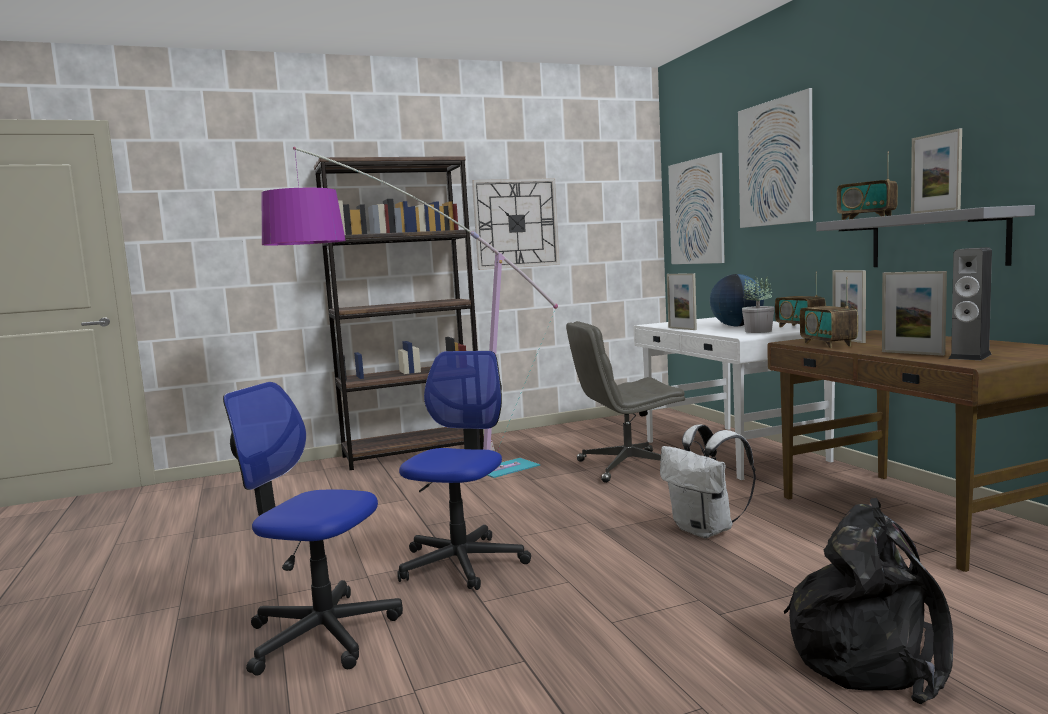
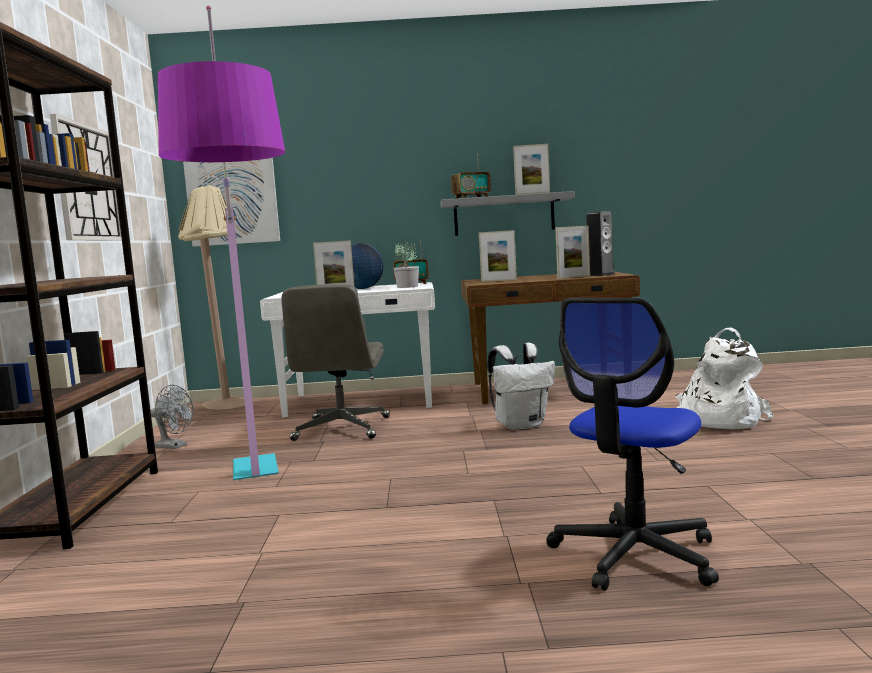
camera: 70 degrees left, 0 degrees up
office chair [397,351,531,590] -> none
picture [738,88,813,228] -> none
black backpack [784,498,953,704] -> white backpack [675,327,773,429]
radio [800,277,858,348] -> none
none -> grey fan [151,385,193,449]
none -> beige floor lamp [178,185,245,410]

